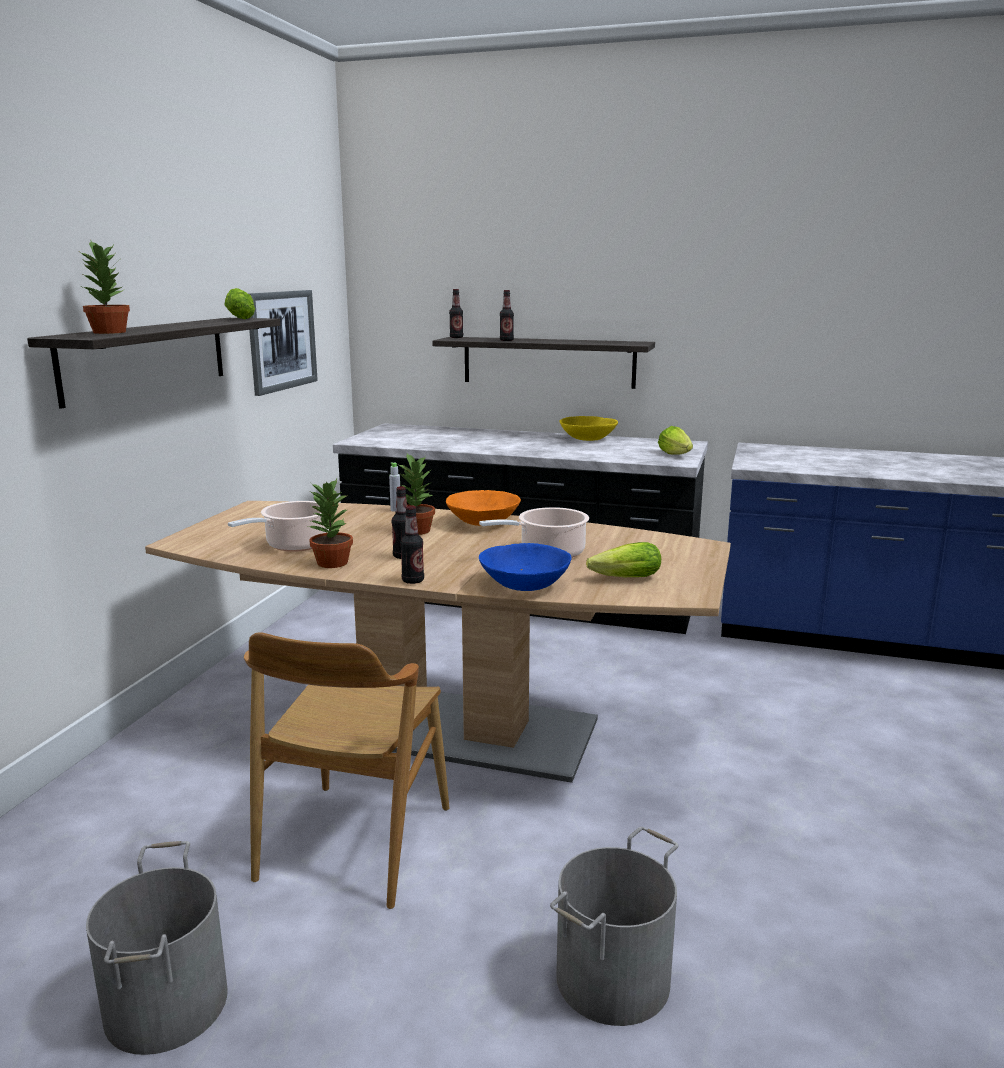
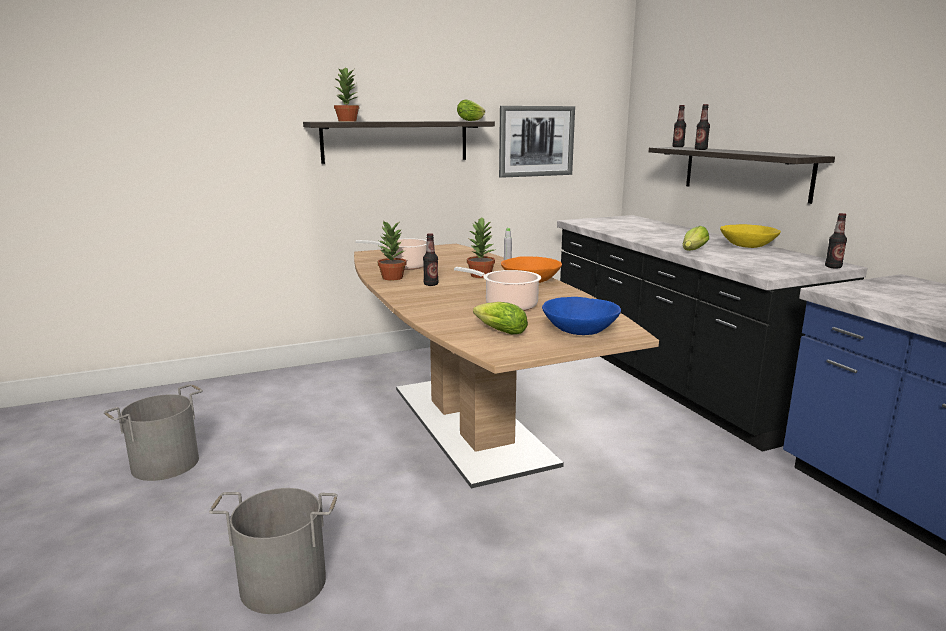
camera: 50 degrees right, 0 degrees up
brown chair [244,632,449,909] -> none
bottle [400,505,424,584] -> bottle moved to [825,213,847,269]
blue bowl [479,543,571,591] -> blue bowl moved to [542,297,621,335]
lettuce [658,426,693,455] -> lettuce moved to [683,226,709,251]

